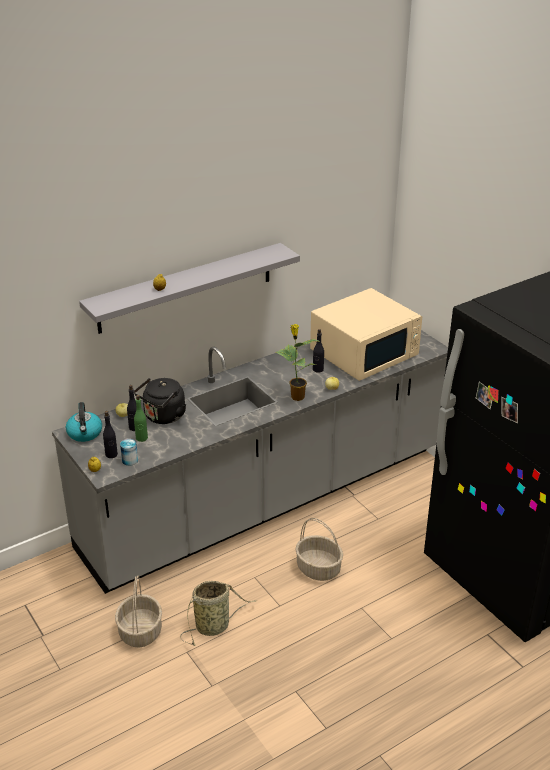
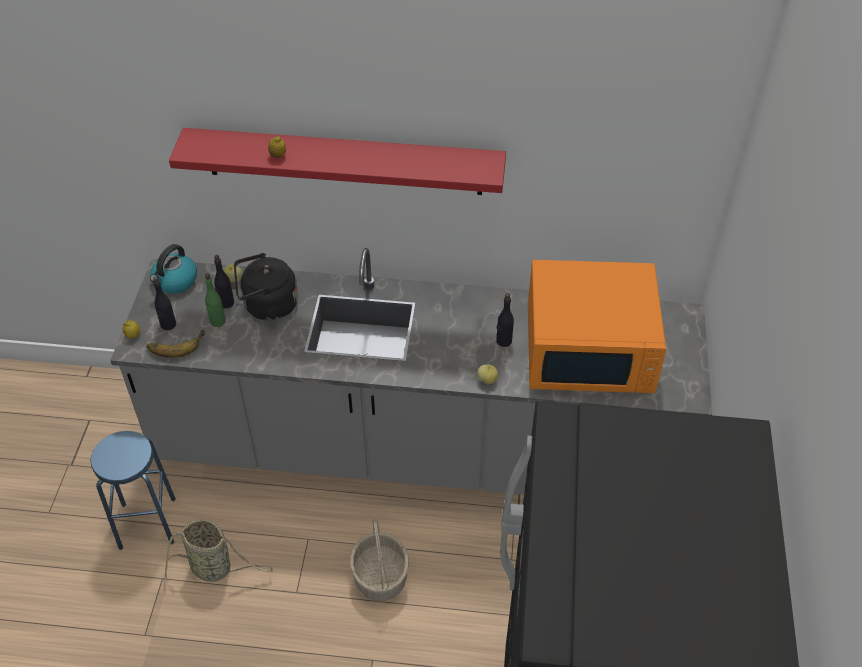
camera: 40 degrees right, 15 degrees up
grey shelf [79,243,300,334] -> red shelf [169,128,506,195]
basket [115,576,162,648] -> blue stool [90,431,176,550]
can [120,439,138,466] -> banana [147,329,205,358]
potted plant [276,324,321,401] -> none
beige microwave [310,288,422,381] -> orange microwave [528,260,666,393]

